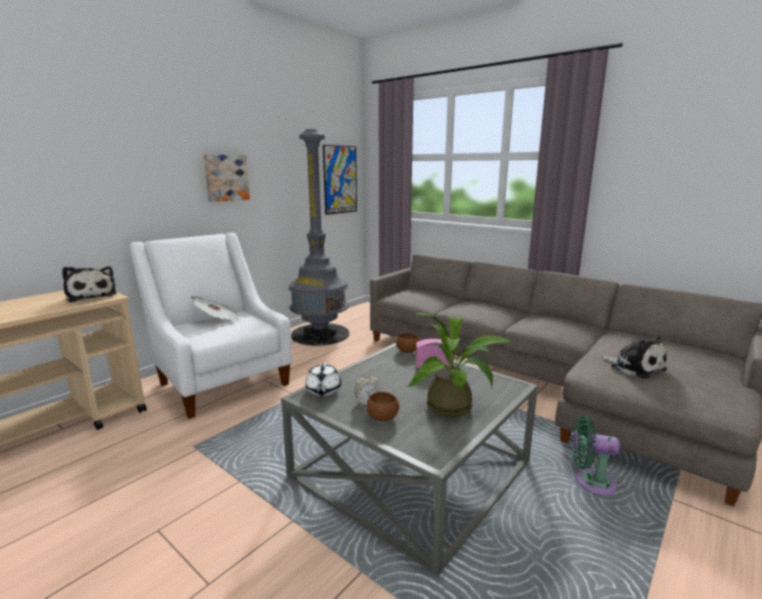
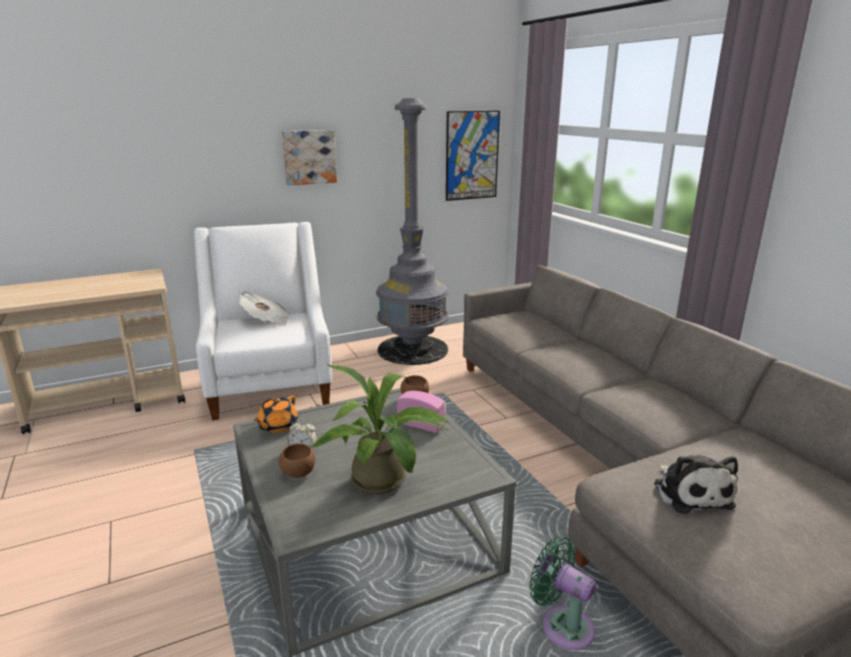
camera: 25 degrees right, 5 degrees up
plush toy [62,266,117,302] -> none
white teapot [305,362,341,396] -> orange teapot [254,395,298,433]

